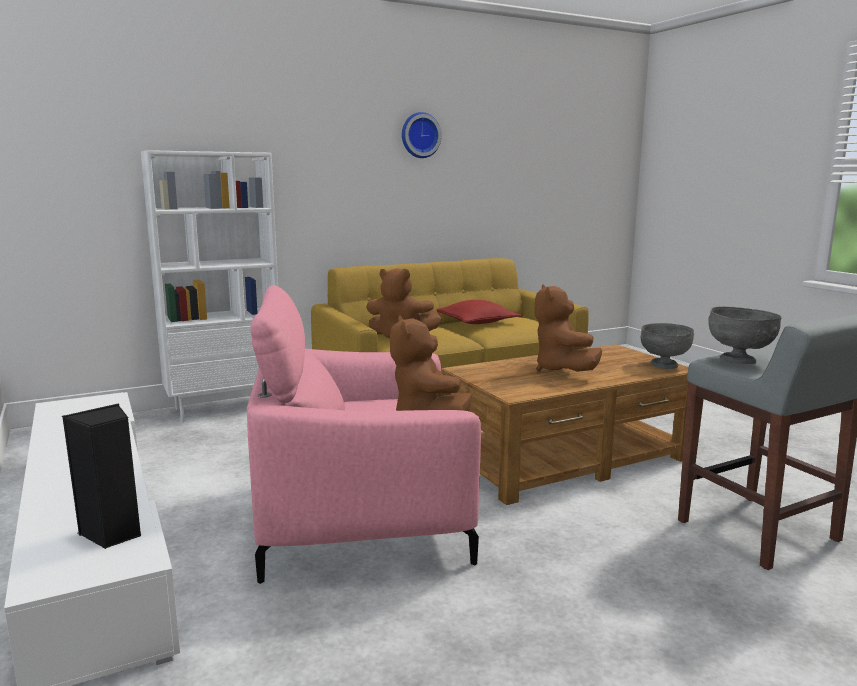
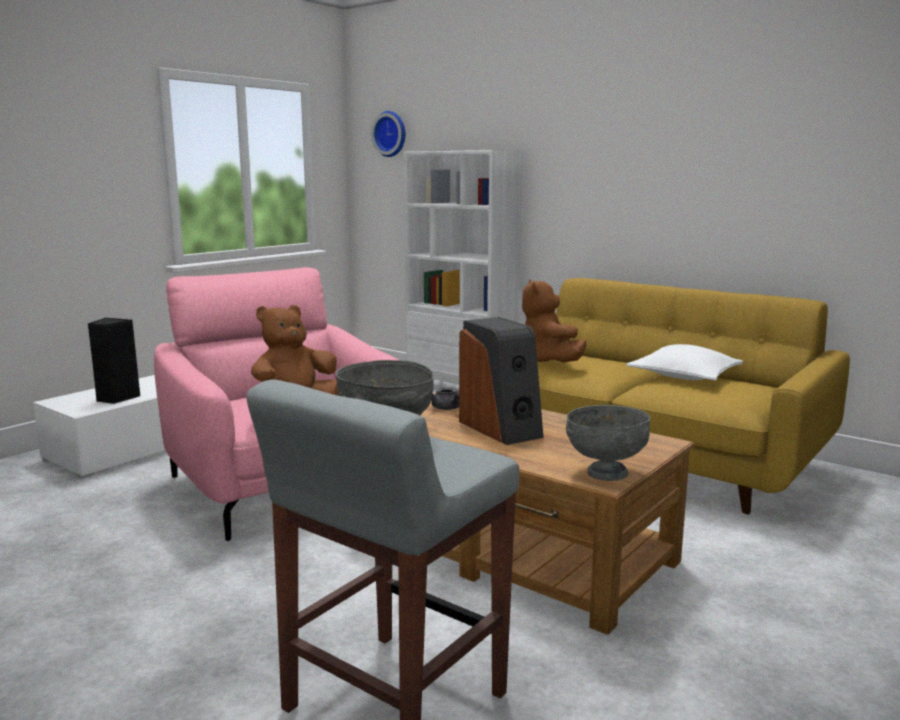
camera: 65 degrees right, 0 degrees up
wall clock [402,112,442,158] -> wall clock moved to [371,111,406,157]
red pillow [437,300,521,324] -> white pillow [626,344,743,381]
brown plush toy [534,284,602,372] -> speaker [459,317,544,445]
none -> grey teapot [431,387,459,410]

